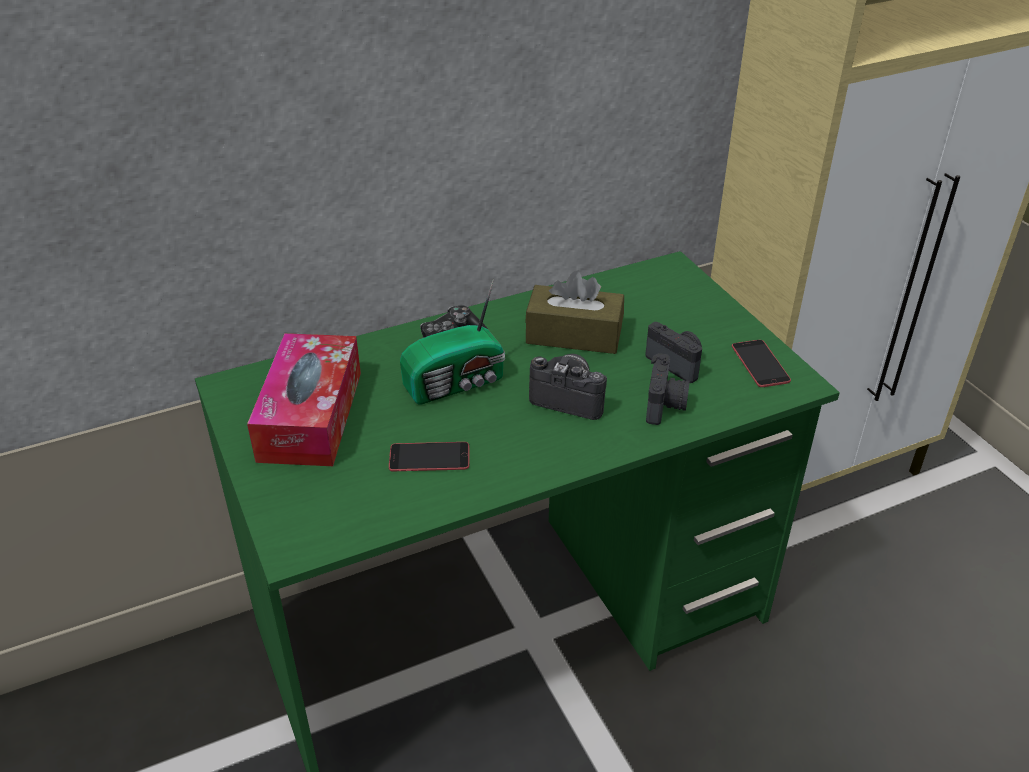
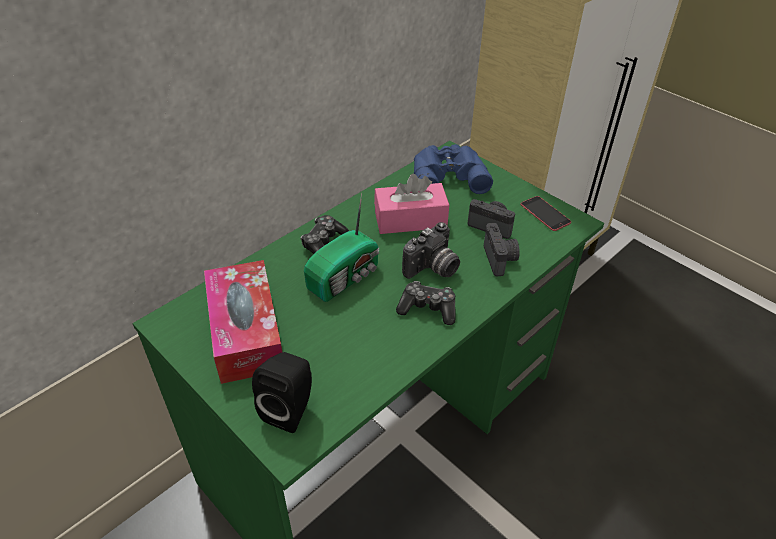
camera: 20 degrees left, 5 degrees up
phone [389,442,470,471] -> none
brown tissue box [525,271,624,354] -> pink tissue box [374,174,449,234]
camera [529,354,607,420] -> camera turned 135 degrees clockwise [402,222,460,279]
none -> black speaker [252,352,312,433]
none -> game controller [396,281,456,325]
none -> blue binoculars [414,144,493,194]

